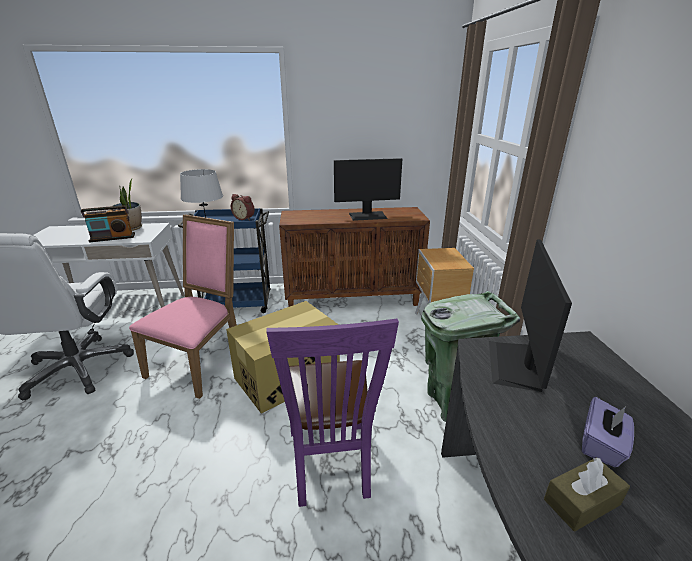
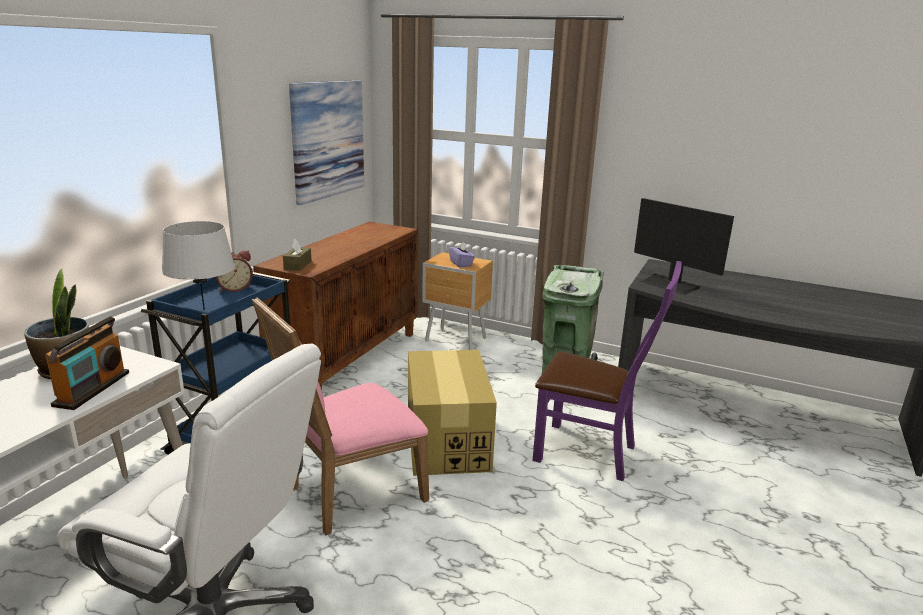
camera: 60 degrees left, 5 degrees down
pink chair [129,214,237,399] -> pink chair turned 90 degrees counterclockwise [252,297,429,535]
monitor [334,158,402,221] -> none
brown tissue box [544,458,630,531] -> brown tissue box moved to [283,239,311,271]
purple tissue box [582,397,634,467] -> purple tissue box moved to [449,242,475,267]
none -> picture [289,80,364,205]

